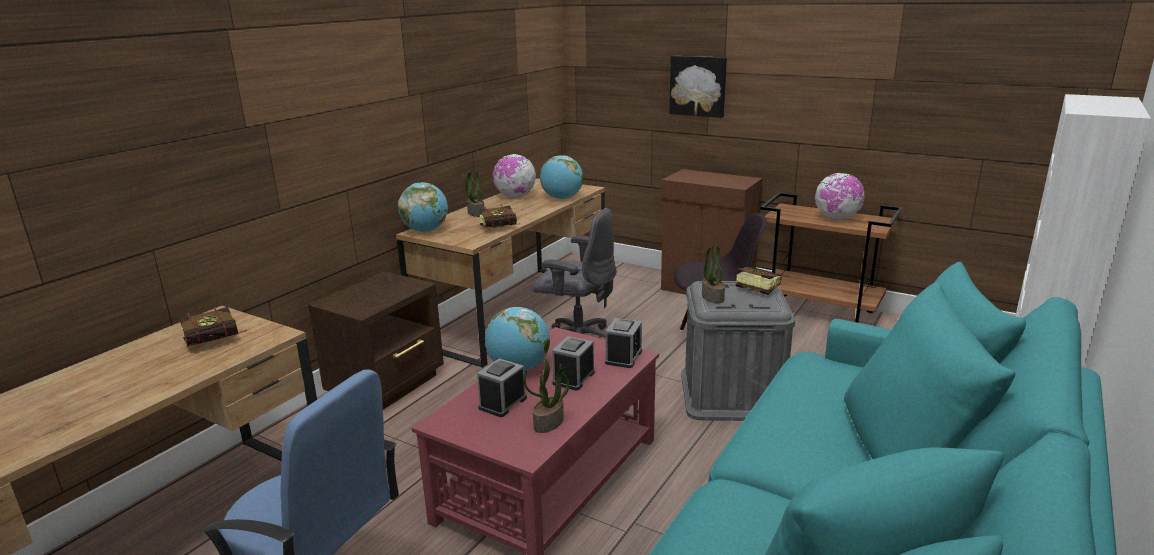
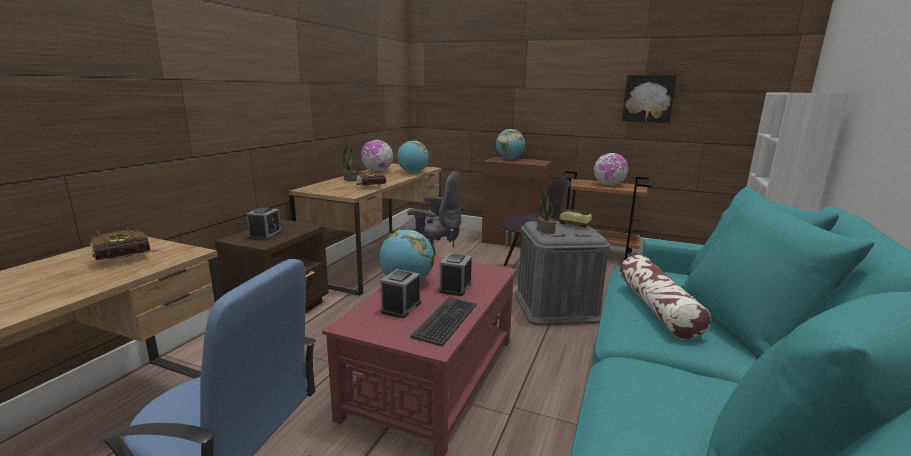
camera: 10 degrees left, 5 degrees down
globe [398,182,448,232] -> globe moved to [496,129,525,159]
potted plant [523,359,569,433] -> keyboard [410,297,477,347]
alarm clock [605,318,642,368] -> alarm clock moved to [247,207,282,241]
picture [669,56,727,118] -> picture moved to [622,75,677,123]
none -> pillow [620,255,711,340]

